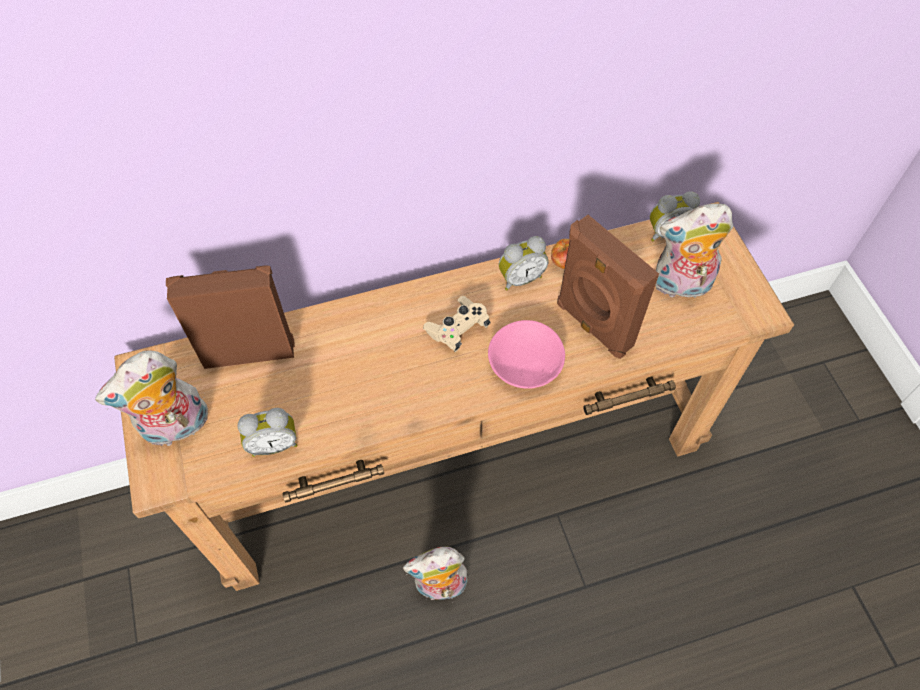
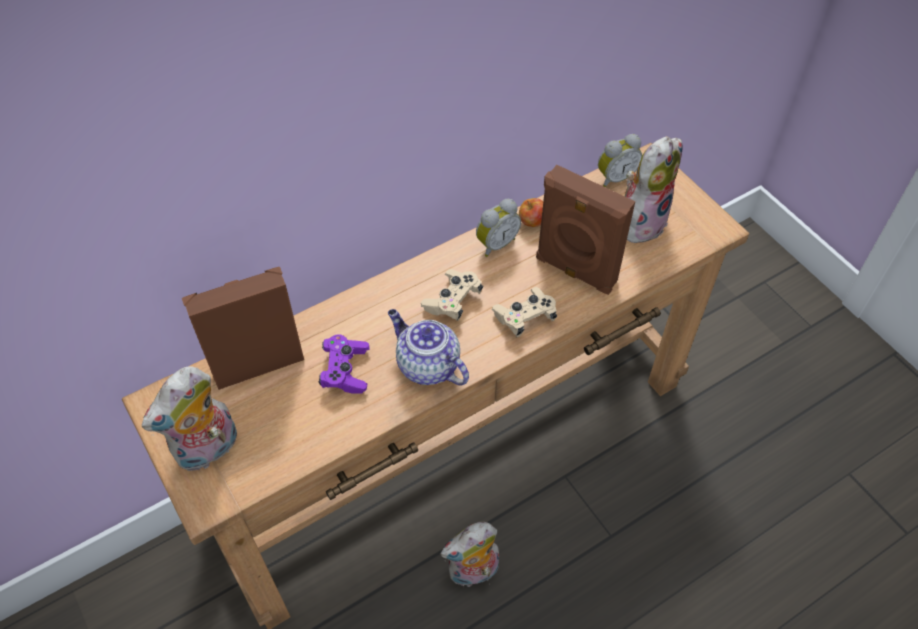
camera: 15 degrees left, 5 degrees down
alarm clock [238,408,297,457] -> none
pink bowl [488,320,565,389] -> beige game controller [492,287,557,337]
plush toy [655,204,733,298] -> plush toy turned 150 degrees clockwise [625,136,682,243]
none -> purple game controller [318,334,369,394]
none -> teapot [388,309,469,385]

